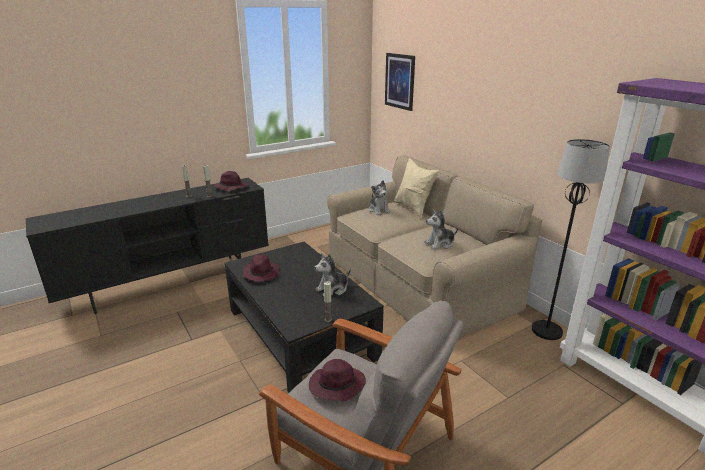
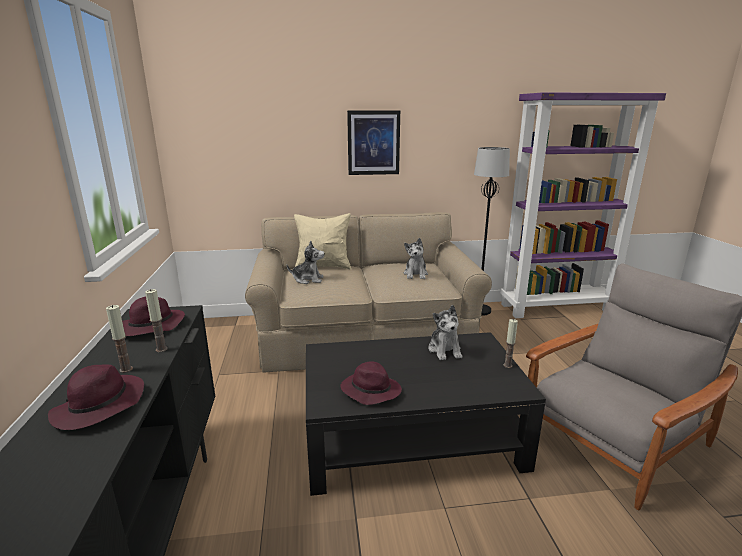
camera: 65 degrees left, 5 degrees down
purple hat [309,359,366,401] -> purple hat moved to [48,365,144,430]
picture [385,53,415,111] -> picture moved to [347,111,400,175]

